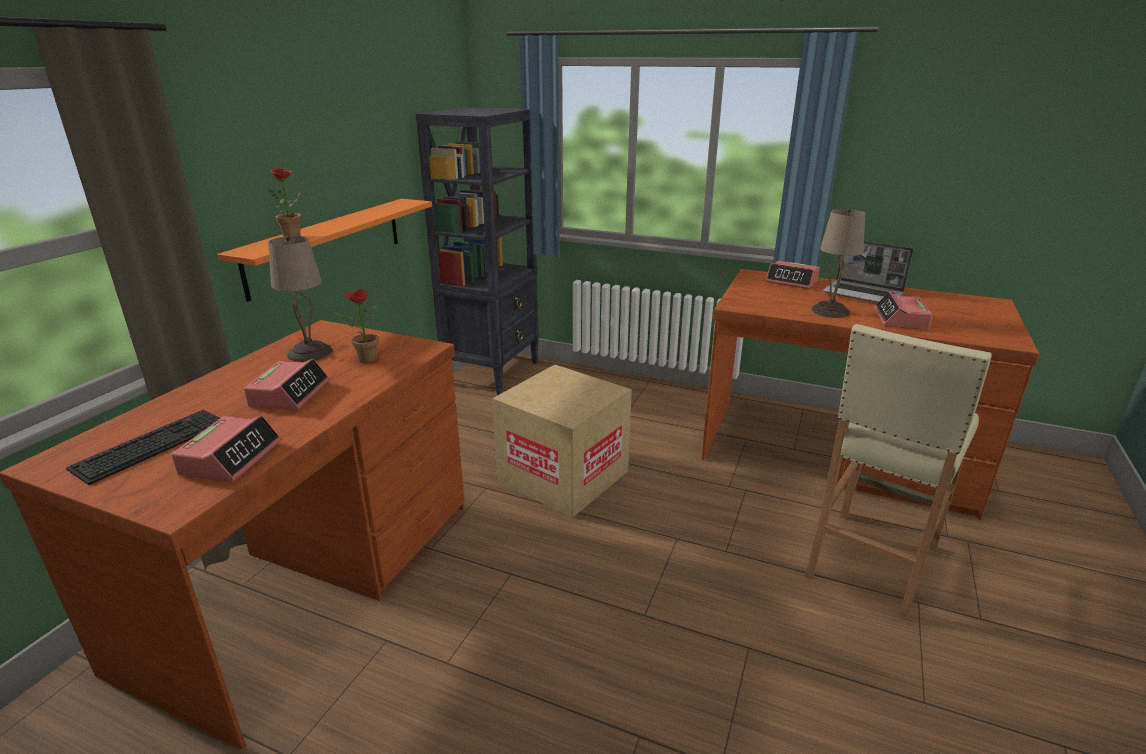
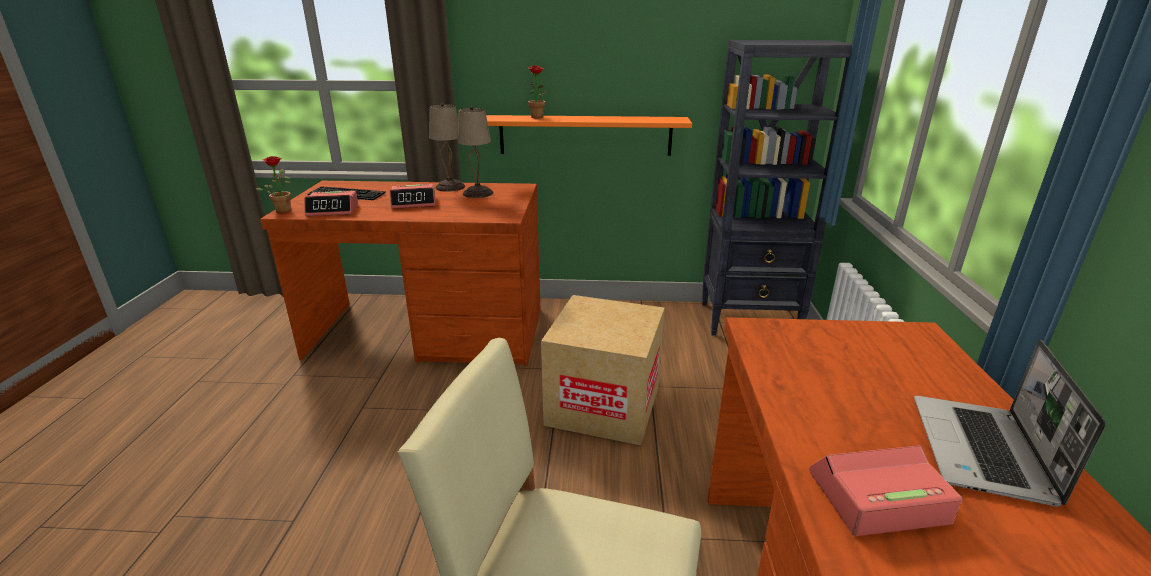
camera: 70 degrees right, 0 degrees up
potted plant [334,289,379,364] -> potted plant moved to [256,156,291,213]
alarm clock [766,261,820,289] -> none
beige table lamp [811,208,865,318] -> beige table lamp moved to [429,103,465,192]

